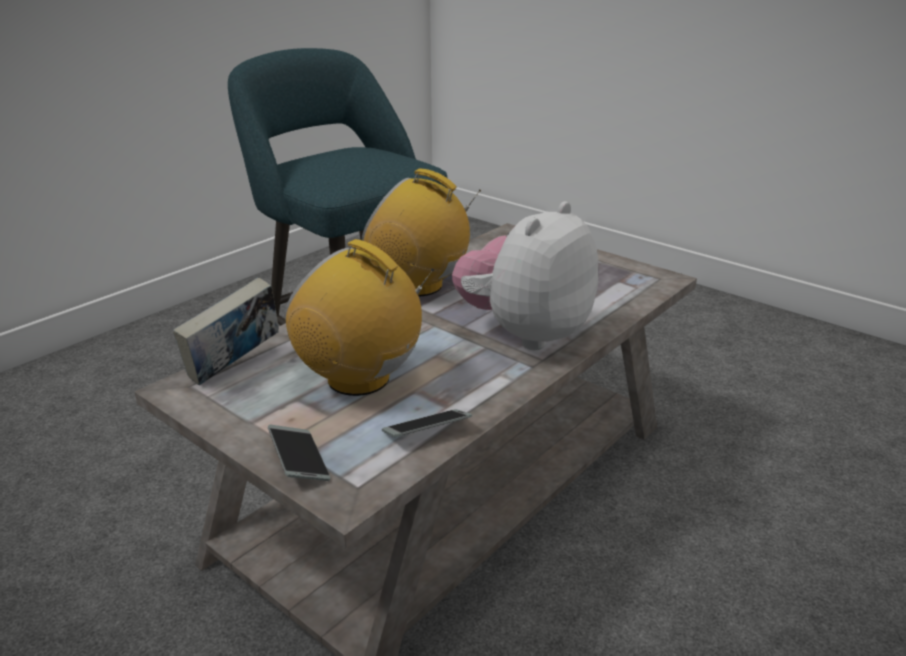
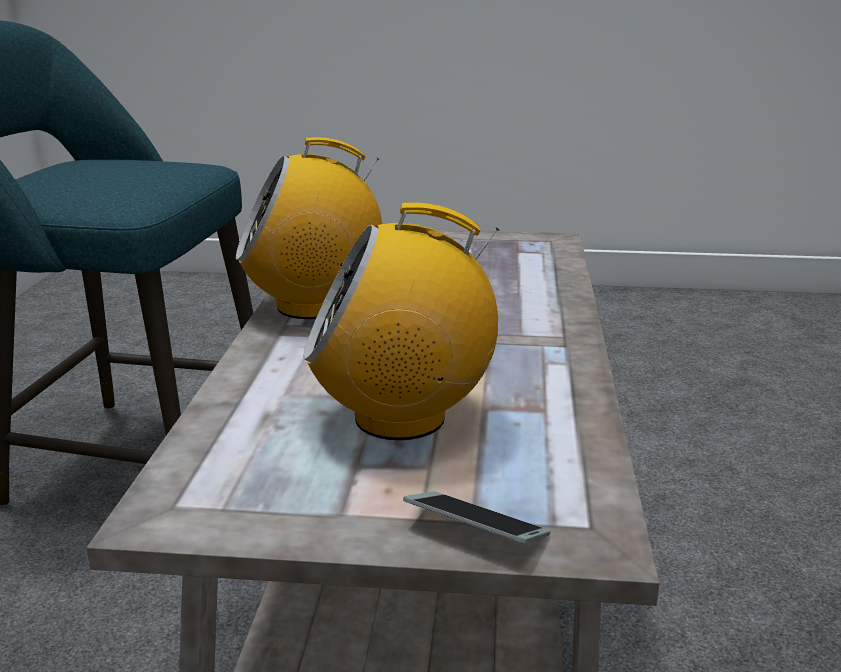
camera: 35 degrees left, 5 degrees down
book [173,277,279,385] -> none
phone [382,409,472,437] -> none
plush toy [452,201,599,350] -> none

